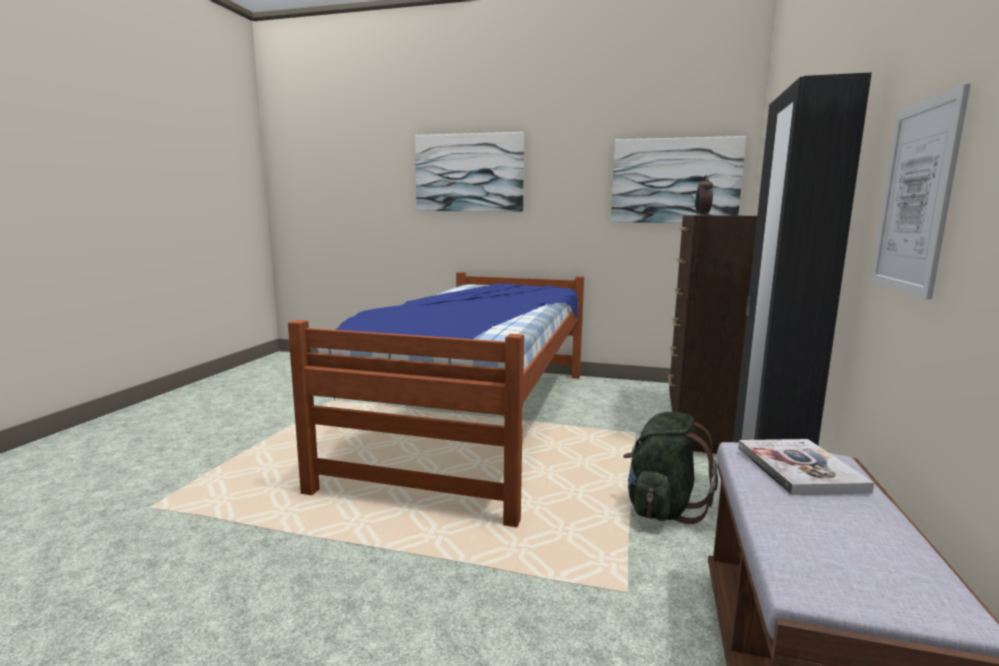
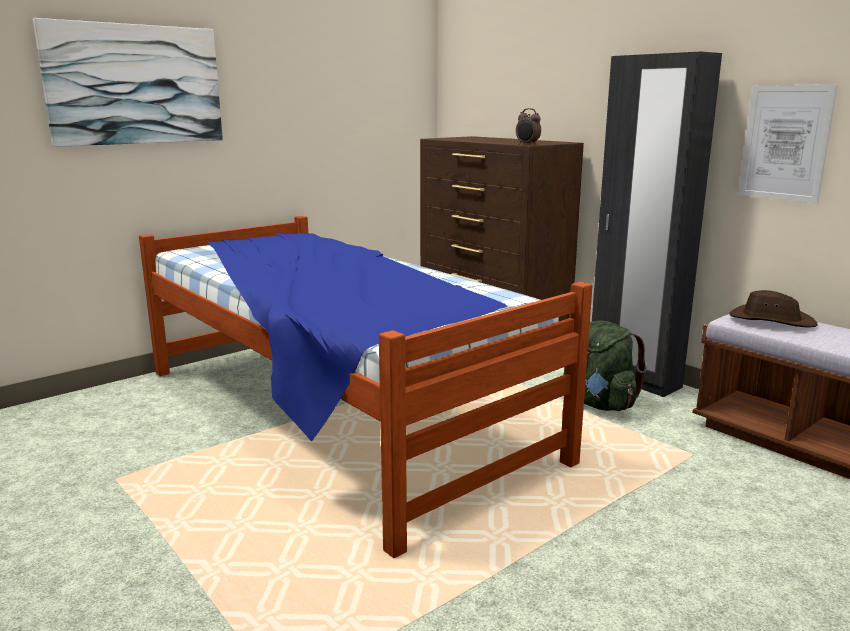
camera: 55 degrees left, 5 degrees up
picture [611,136,746,223] -> none
book [738,439,874,495] -> brown hat [729,290,818,328]

